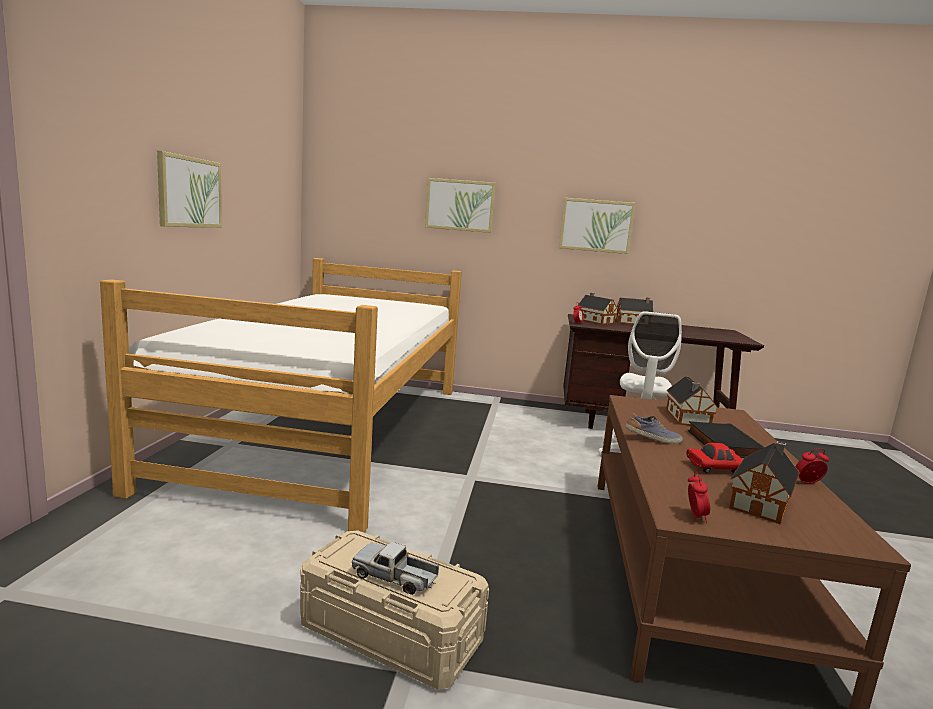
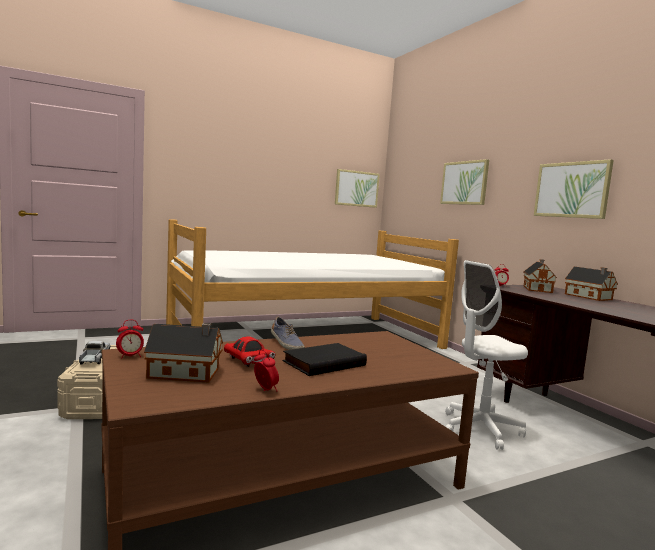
camera: 55 degrees right, 5 degrees down
picture [157,151,222,228] -> picture moved to [335,169,380,208]
toy house [666,376,719,426] -> none

